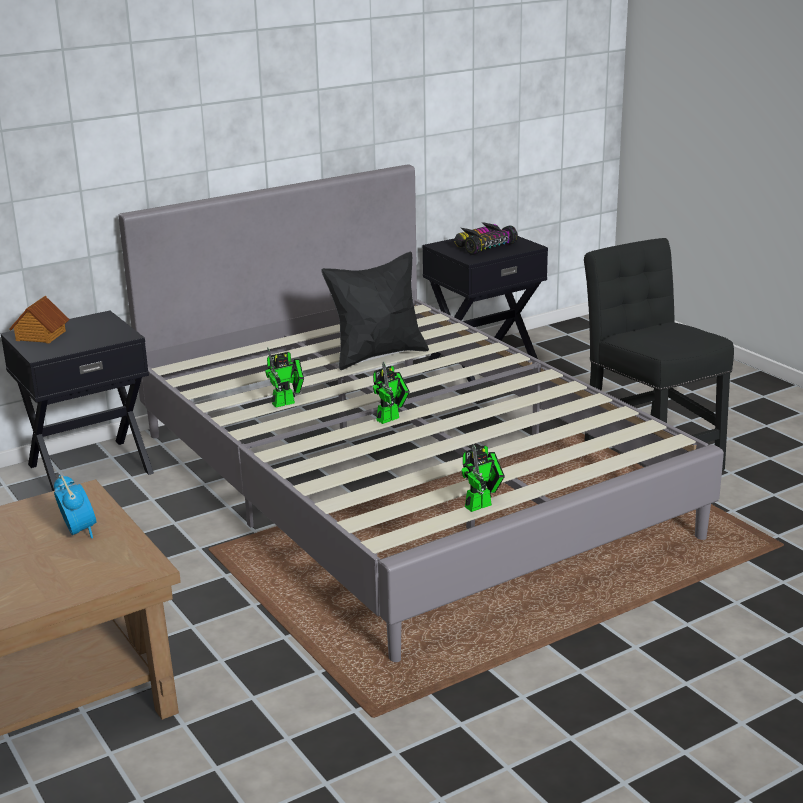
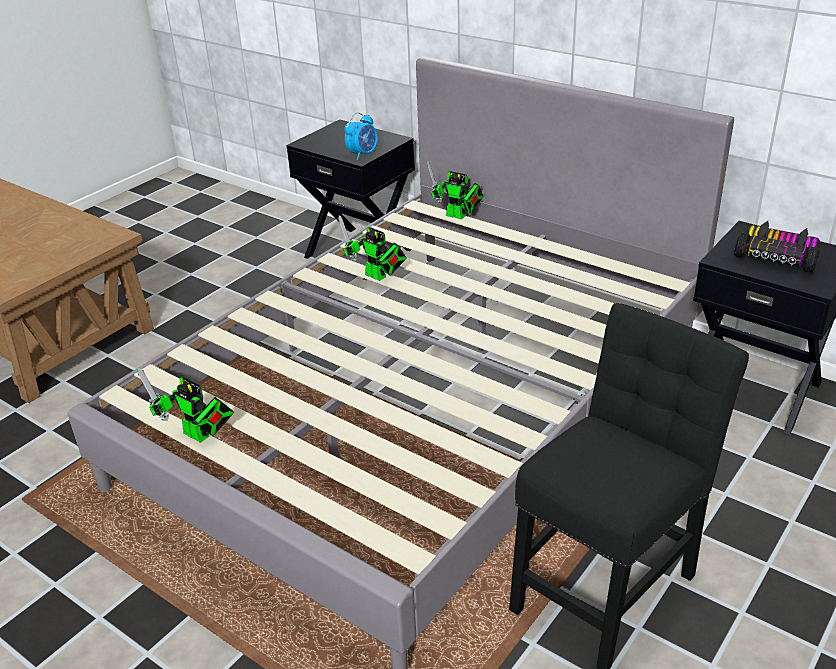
camera: 70 degrees right, 10 degrees up
toy house [9,296,70,343] -> none
alarm clock [54,475,96,538] -> alarm clock moved to [344,113,378,160]
black pillow [321,251,429,370] -> none
toy robot [373,362,410,424] -> toy robot moved to [427,161,483,219]

